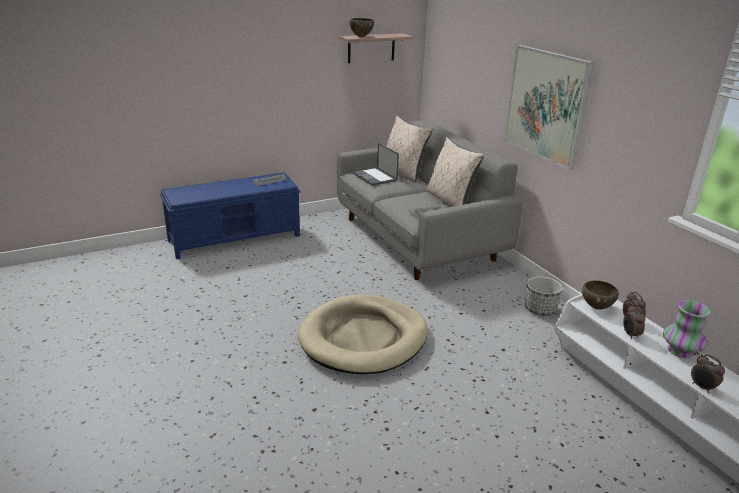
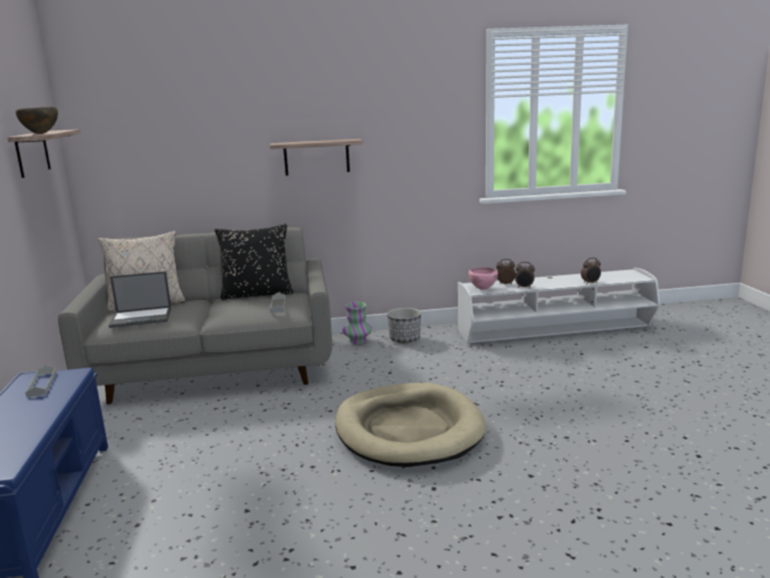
camera: 70 degrees left, 10 degrees down
beige pillow [426,137,484,207] -> black pillow [215,224,294,300]
picture [504,45,594,170] -> shelf [270,139,363,176]
brown bowl [582,281,619,310] -> pink bowl [469,267,498,290]
vase [663,300,711,358] -> vase moved to [342,302,372,344]

